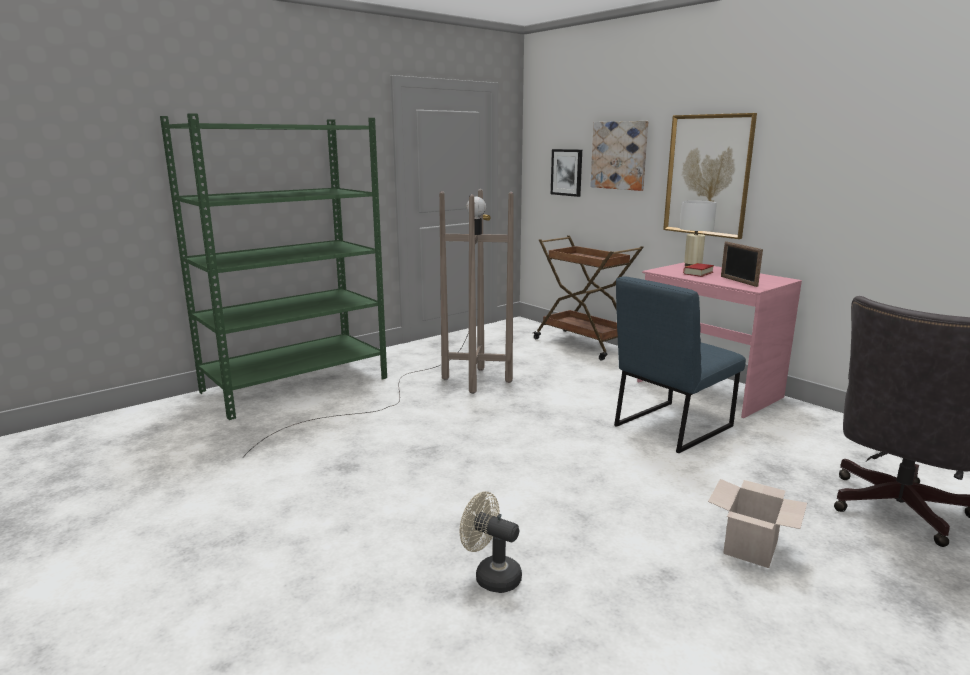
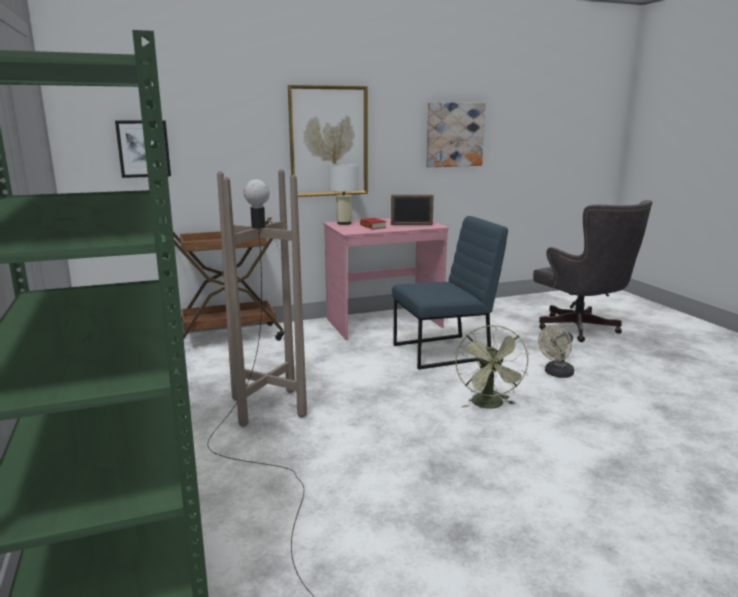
camera: 70 degrees left, 0 degrees up
beige fan [460,491,522,593] -> beige fan moved to [538,325,574,378]
picture [590,121,648,191] -> picture moved to [426,102,486,167]
blue chair [614,276,746,453] -> blue chair turned 90 degrees counterclockwise [392,216,508,370]
cardboard box [708,479,807,568] -> none
none -> green fan [455,325,530,409]

